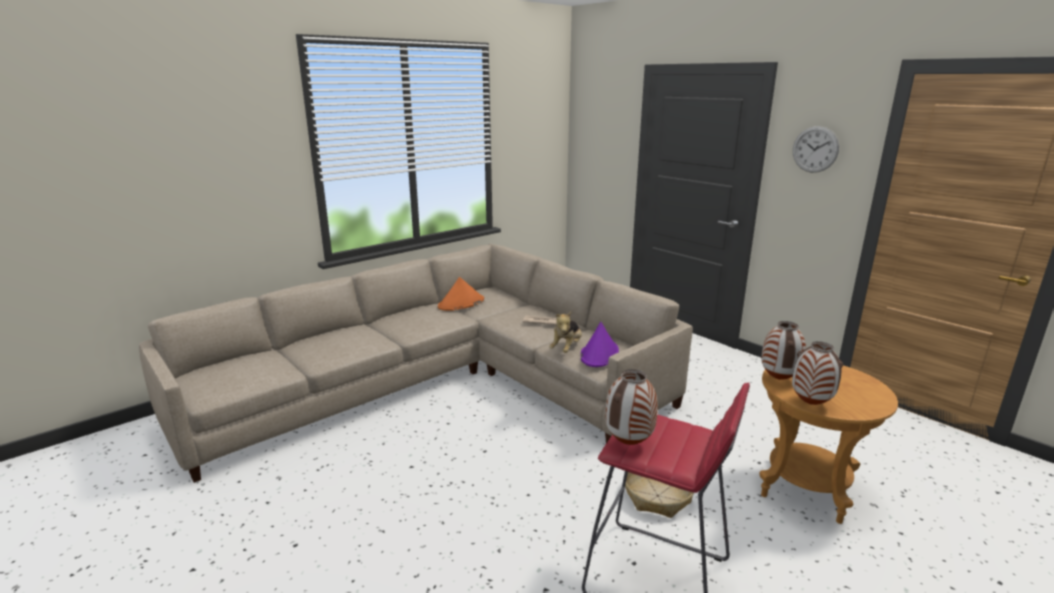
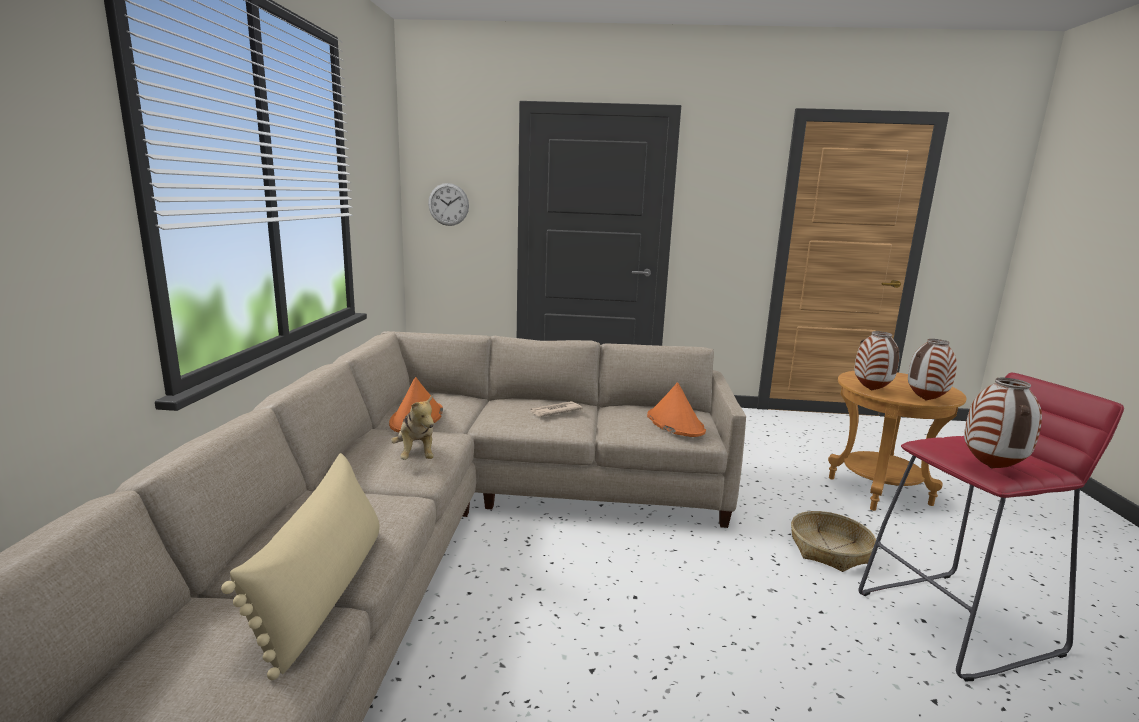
camera: 45 degrees left, 5 degrees down
plush toy [549,312,582,353] -> plush toy moved to [391,394,434,460]
purple hat [581,322,619,367] -> orange hat [647,382,706,437]
wall clock [793,126,839,173] -> wall clock moved to [428,183,469,226]
none -> beige pillow [221,453,380,680]

